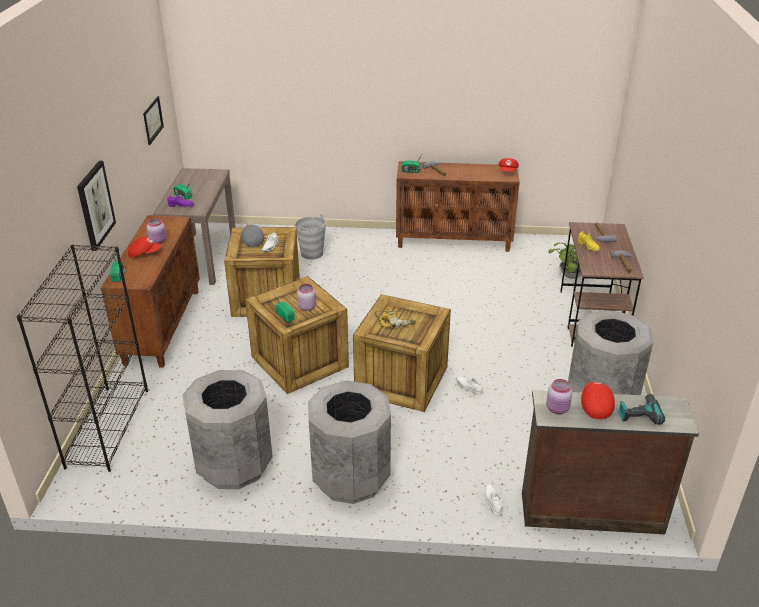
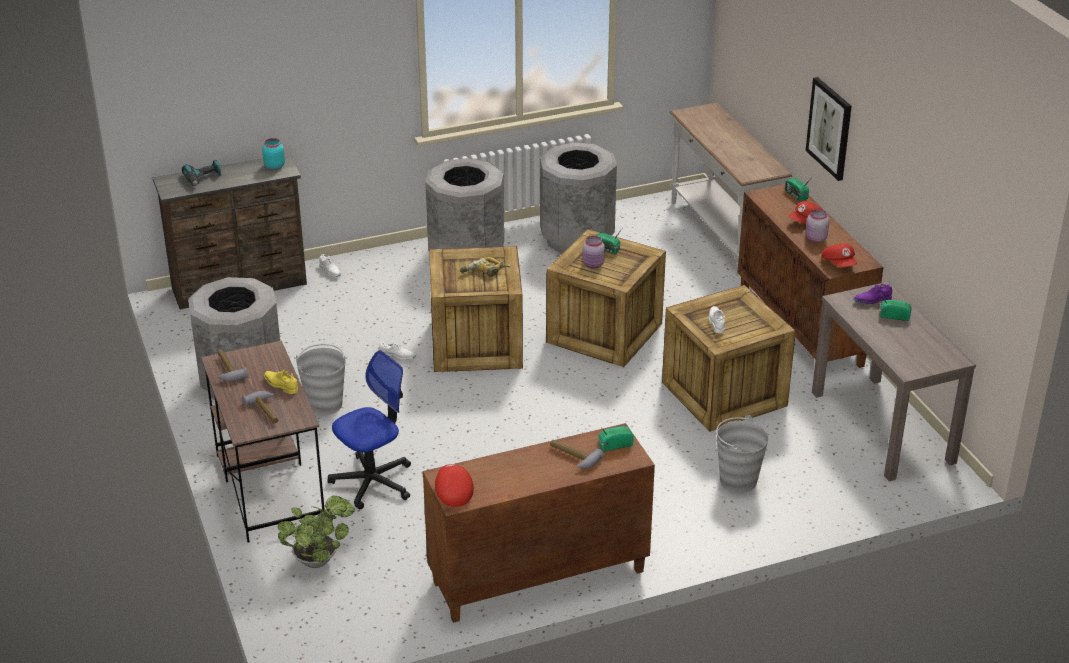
camera: 155 degrees right, 0 degrees up
black bookcase [17,245,148,472] -> white console table [669,103,792,276]
picture [143,96,164,145] -> none
grey cap [241,224,264,247] -> none
pink jar [546,379,573,414] -> turquoise jar [262,138,285,170]
red cap [581,382,615,419] -> red cap moved to [821,244,857,267]
none -> grey bucket [294,344,348,416]
none -> office chair [327,350,411,510]

